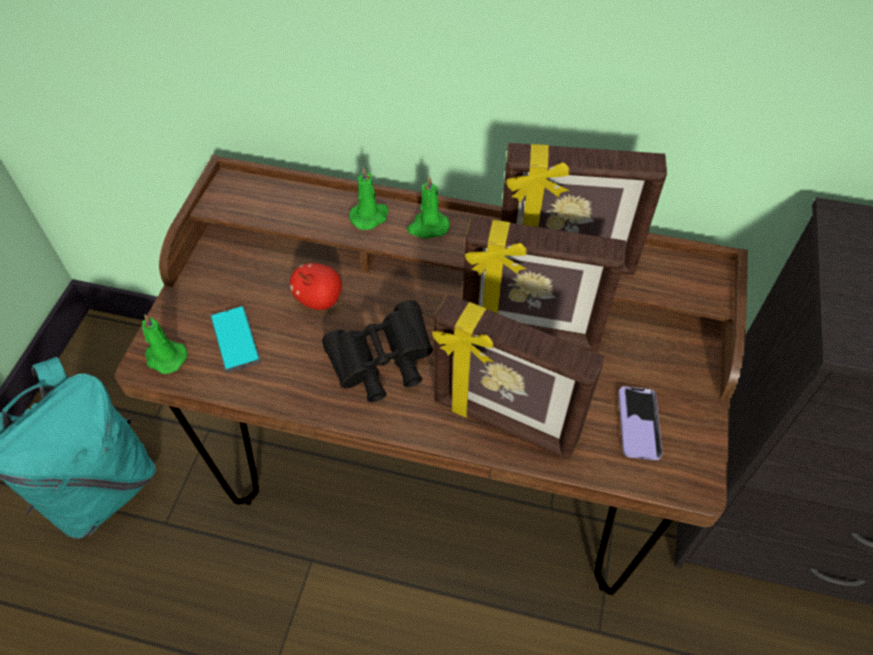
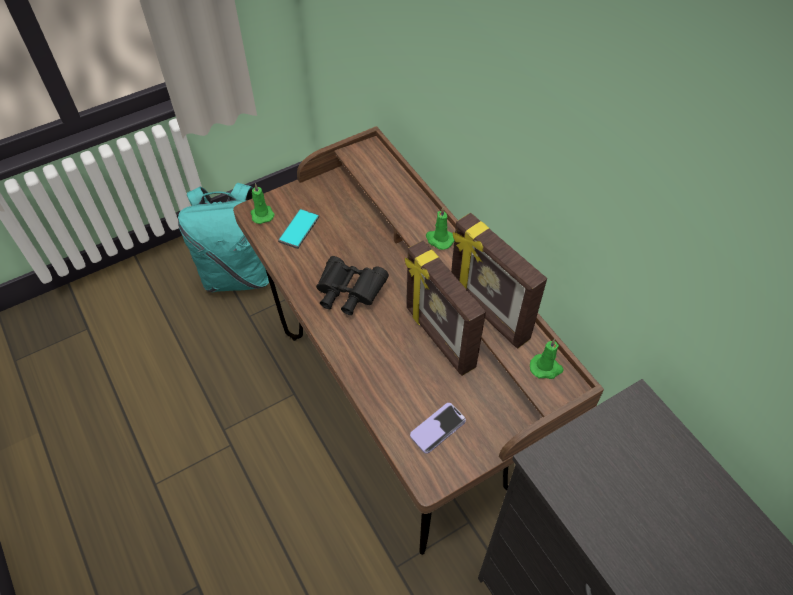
camera: 45 degrees right, 0 degrees up
apple [290,263,342,310] -> none
green candle [349,166,389,230] -> green candle moved to [530,339,564,379]
picture frame [432,294,605,460] -> none

